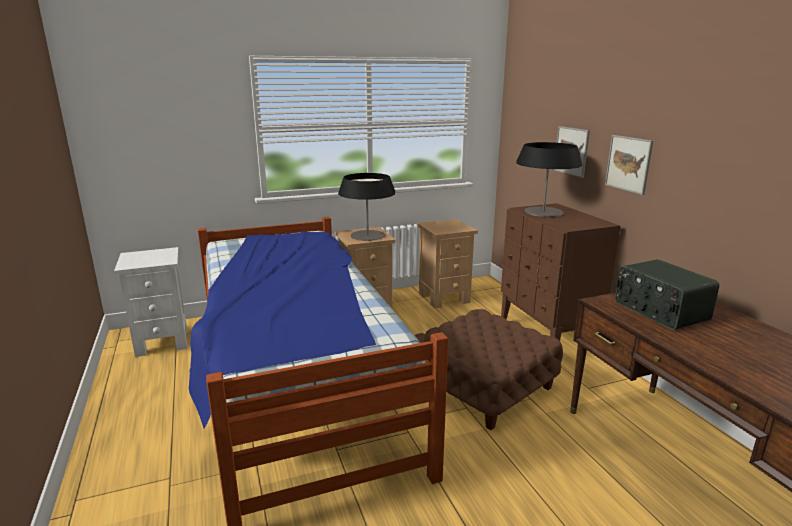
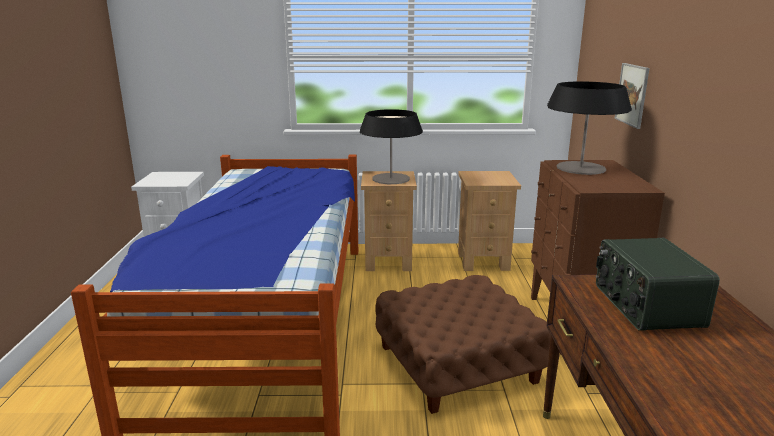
camera: 20 degrees right, 0 degrees up
picture [605,135,653,195] -> none

